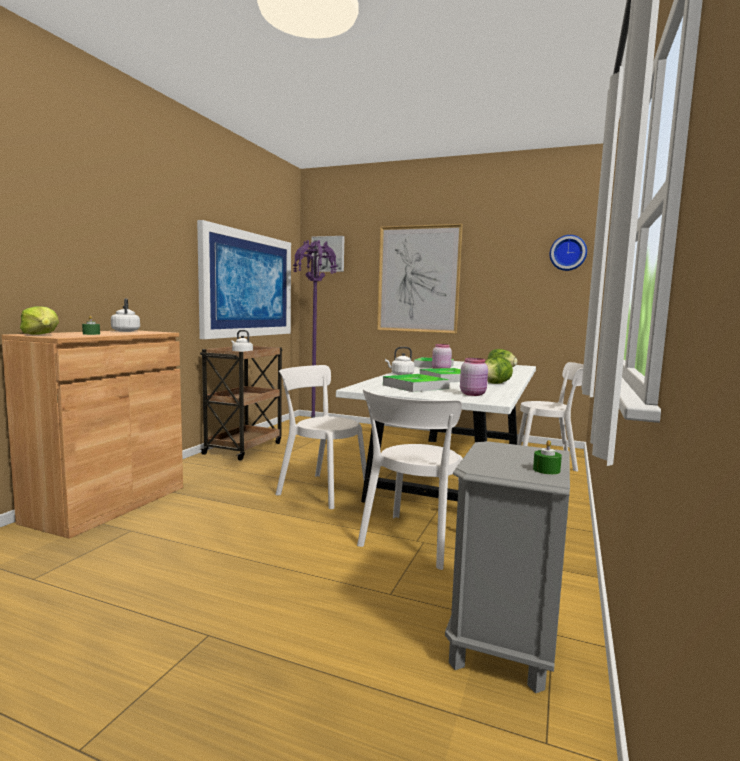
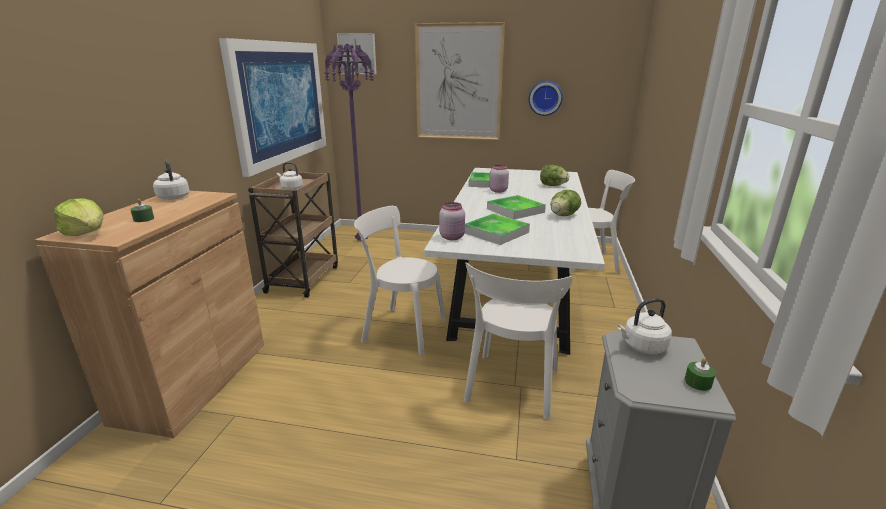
camera: 10 degrees left, 15 degrees up
white kettle [385,347,414,375] -> white kettle moved to [617,298,672,354]
pink jar [460,358,488,396] -> pink jar moved to [439,202,465,240]
wall clock [549,235,587,271] -> wall clock moved to [528,81,563,116]

